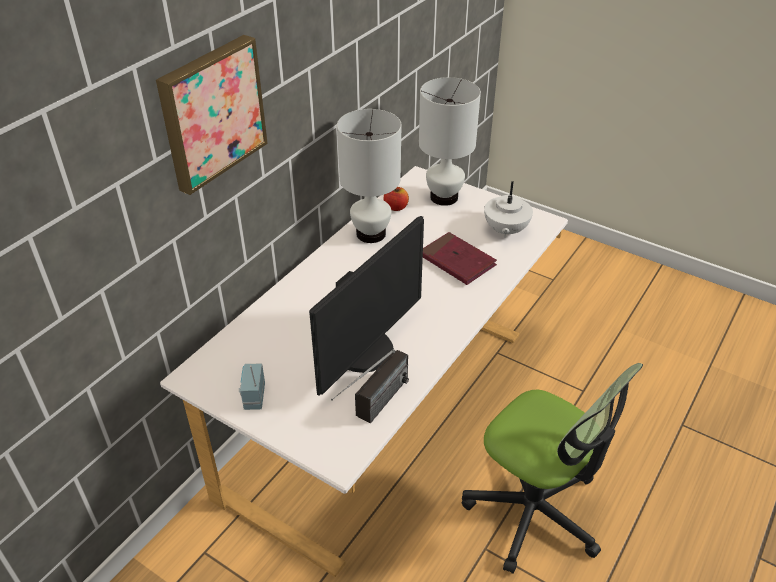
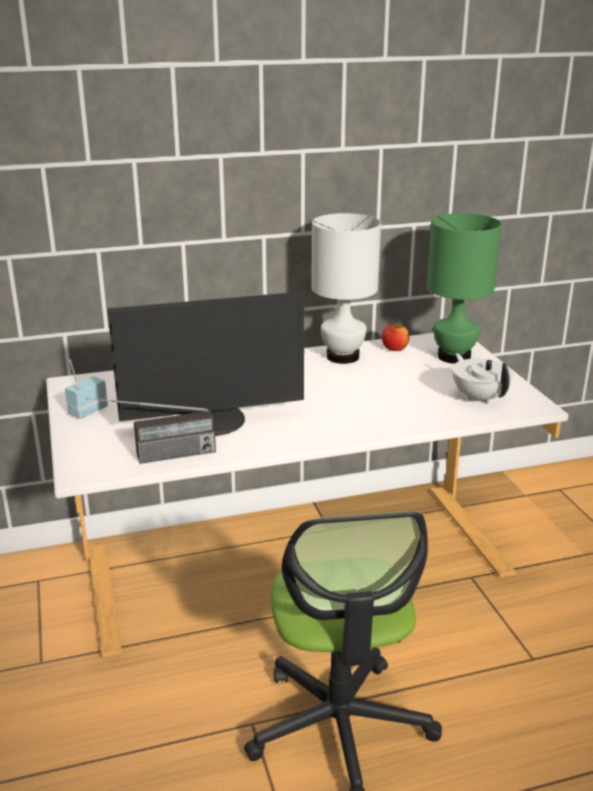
camera: 40 degrees right, 15 degrees down
picture [156,35,268,195] -> none
white table lamp [419,77,481,206] -> green table lamp [427,213,502,364]
red book [423,232,497,285] -> none
white teapot [484,181,533,238] -> white teapot turned 105 degrees clockwise [452,353,513,404]

